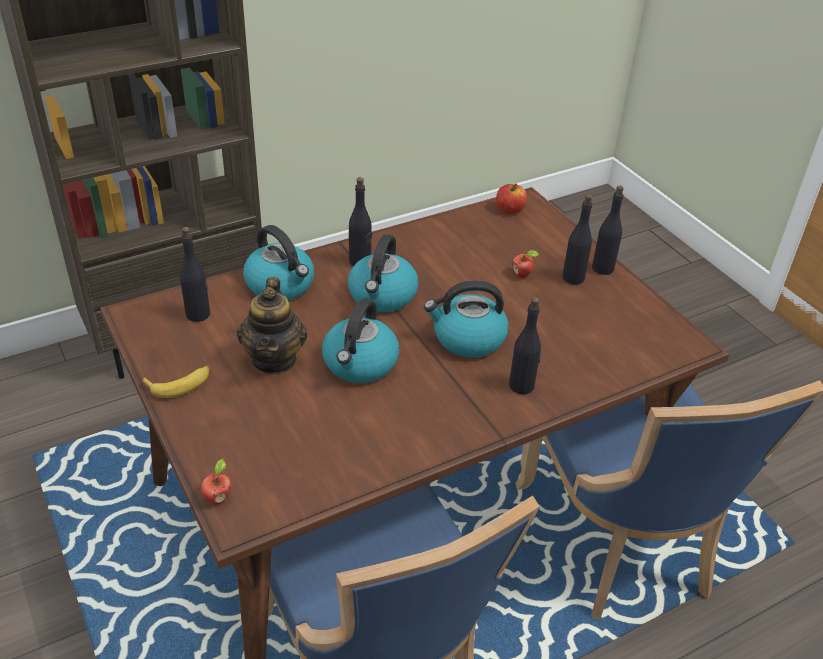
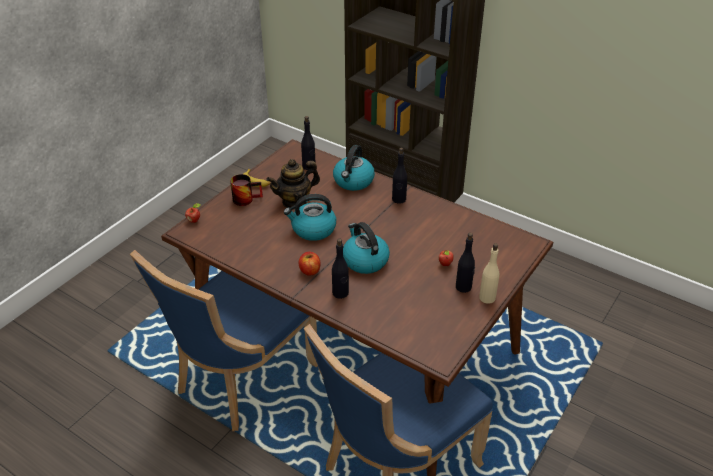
camera: 65 degrees right, 0 degrees up
kettle [348,234,419,312] -> none
apple [496,184,527,214] -> apple moved to [299,252,320,276]
black bottle [592,185,624,275] -> beige bottle [479,243,500,304]
none -> mug [230,174,263,206]

